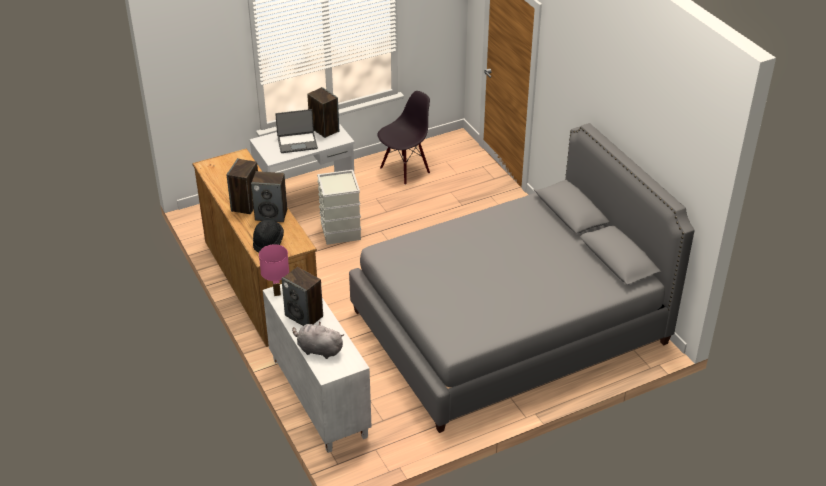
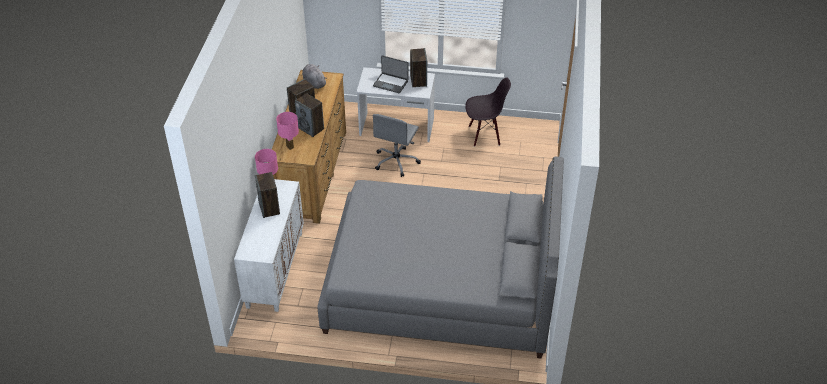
camera: 35 degrees right, 5 degrees up
black hat [253,220,284,253] -> pink table lamp [276,112,299,150]
grey plush toy [292,322,344,359] -> grey plush toy moved to [302,64,327,89]
grey storage box [317,170,361,245] -> grey office chair [373,114,421,177]

